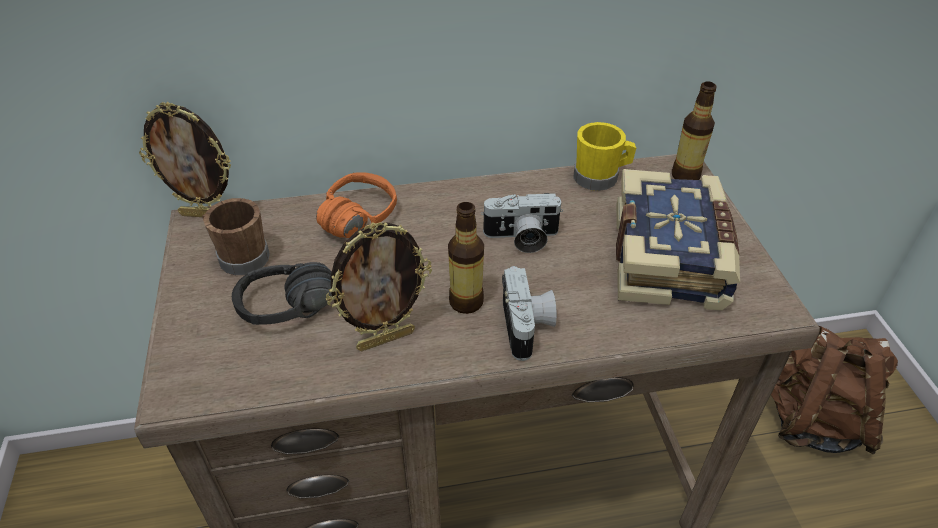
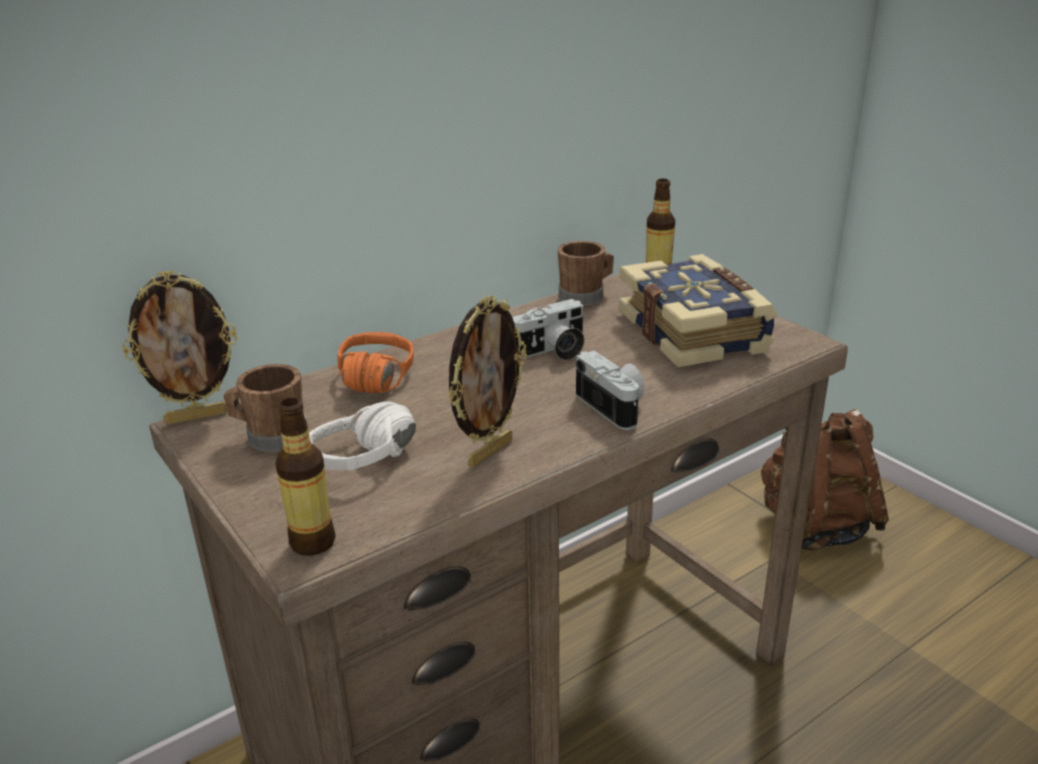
camera: 25 degrees left, 15 degrees down
black headphones [232,262,332,325] -> white headphones [309,401,416,470]
bottle [448,202,484,314] -> bottle moved to [276,398,336,556]
yellow mug [573,122,636,191] -> brown mug [557,241,614,306]

